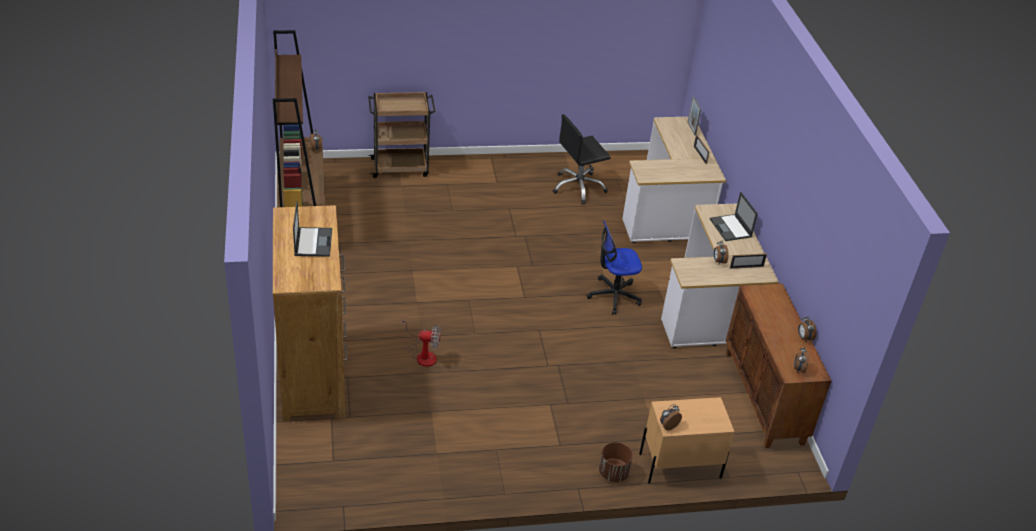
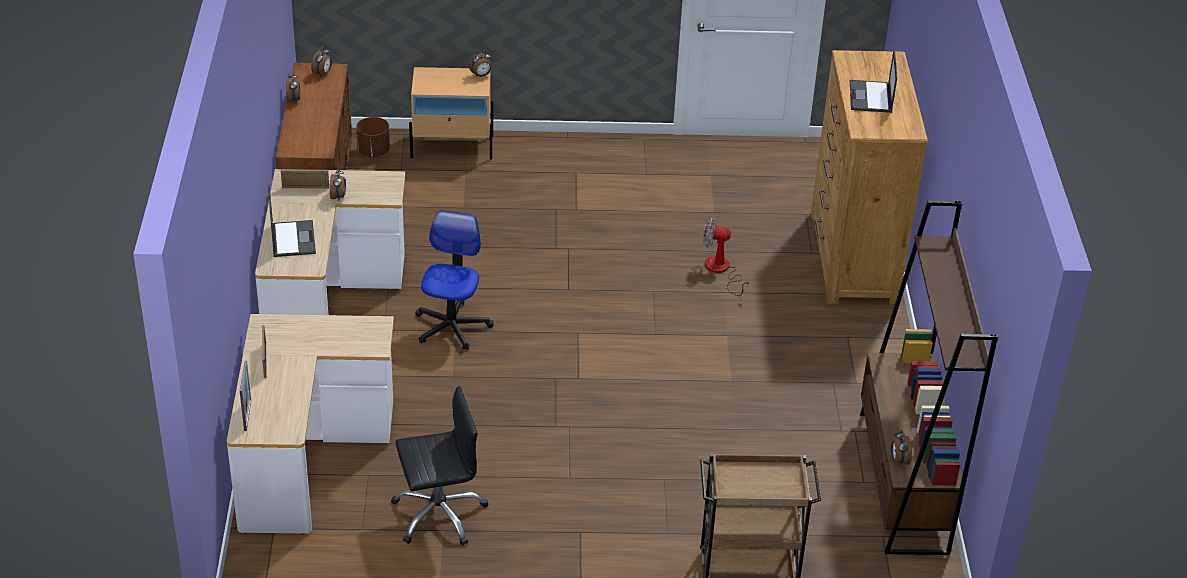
camera: 170 degrees left, 0 degrees up
office chair [586,220,642,315] -> office chair turned 75 degrees counterclockwise [415,210,494,350]
brown planter [599,442,633,482] -> brown planter moved to [356,117,390,157]

